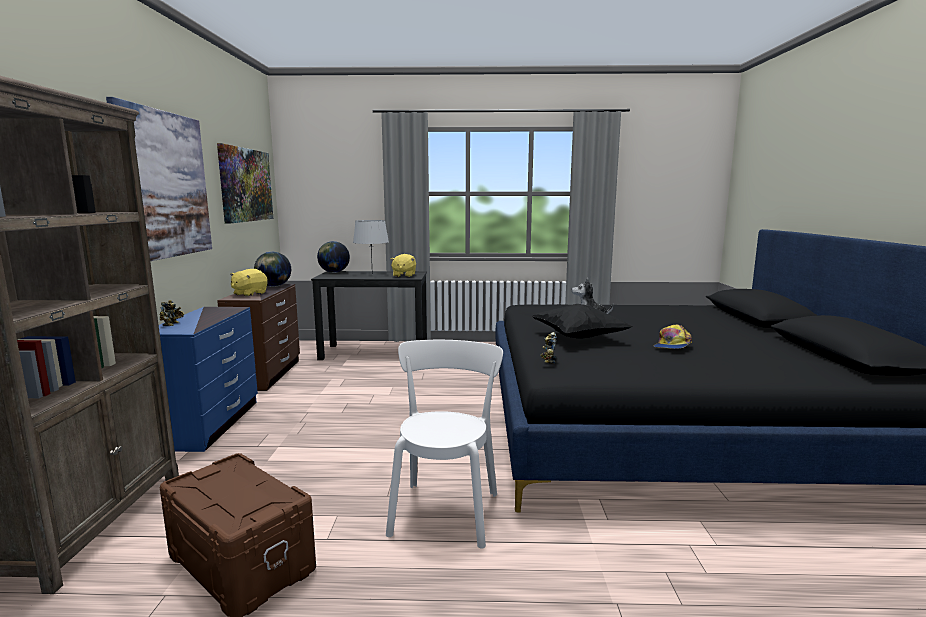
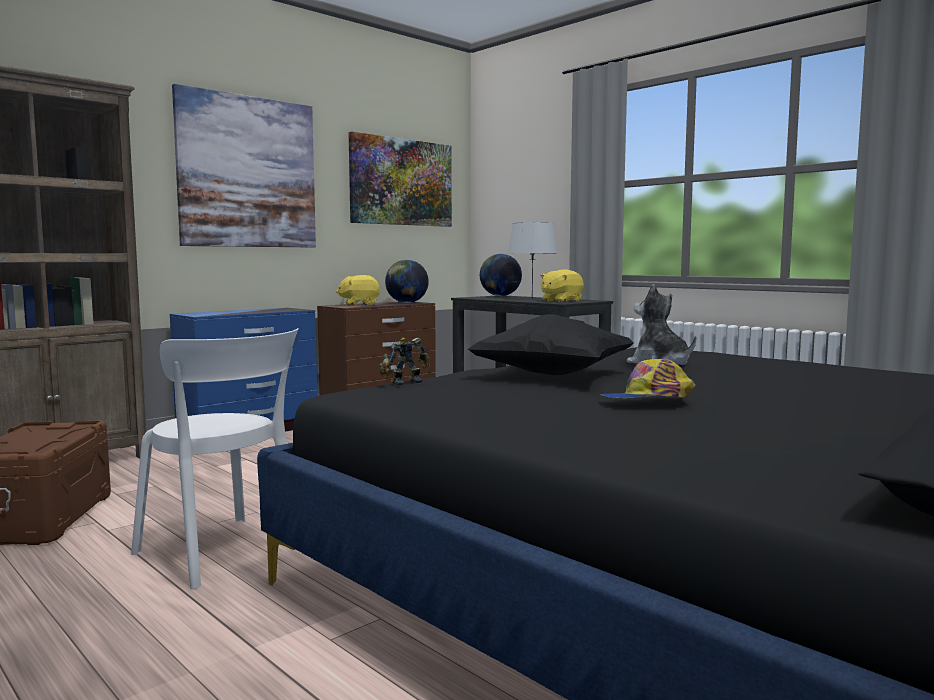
camera: 45 degrees right, 5 degrees down
toy robot [159,300,184,326] -> none
white chair [386,340,503,549] -> white chair turned 75 degrees clockwise [131,328,299,589]

